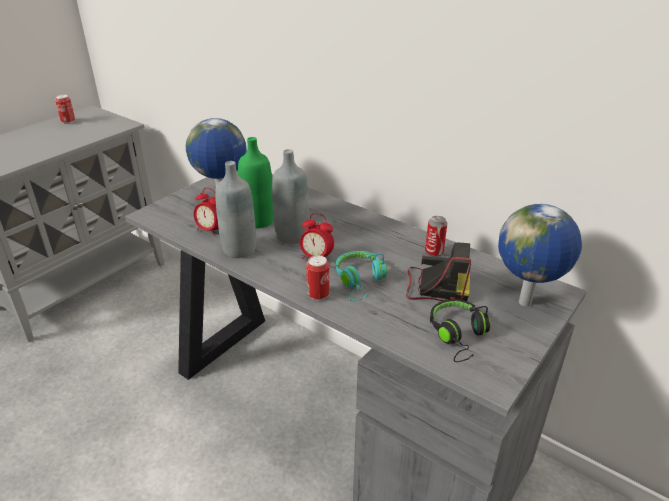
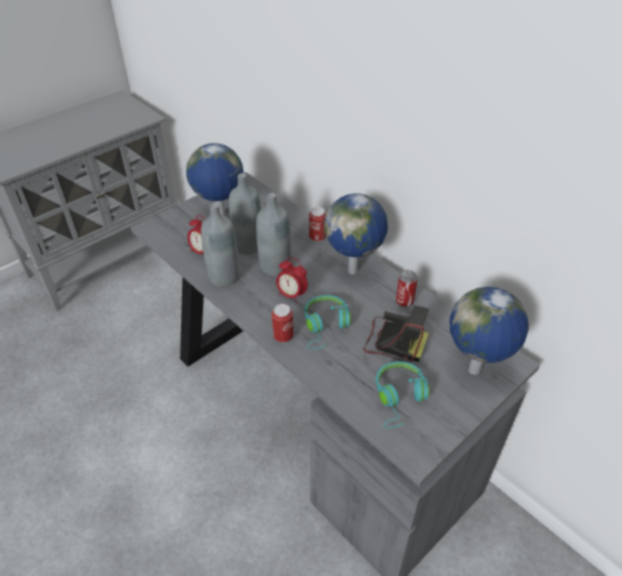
camera: 10 degrees right, 10 degrees up
can [55,95,75,124] -> can moved to [309,207,326,242]
green bottle [238,137,274,228] -> grey bottle [229,173,261,255]
black headphones [430,299,491,362] -> turquoise headphones [376,361,429,428]
none -> globe [324,193,388,274]

